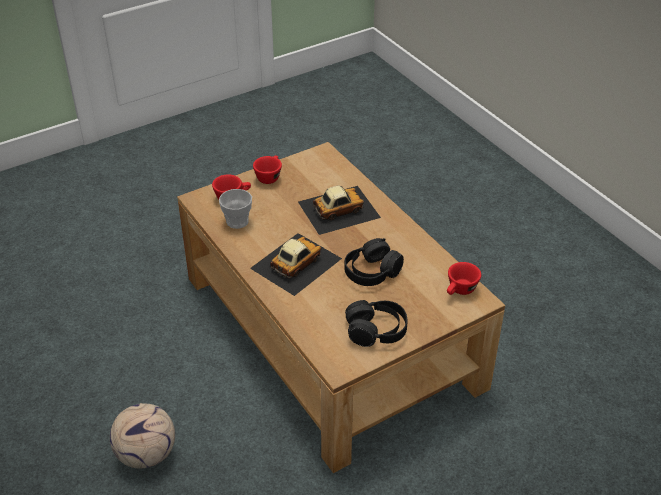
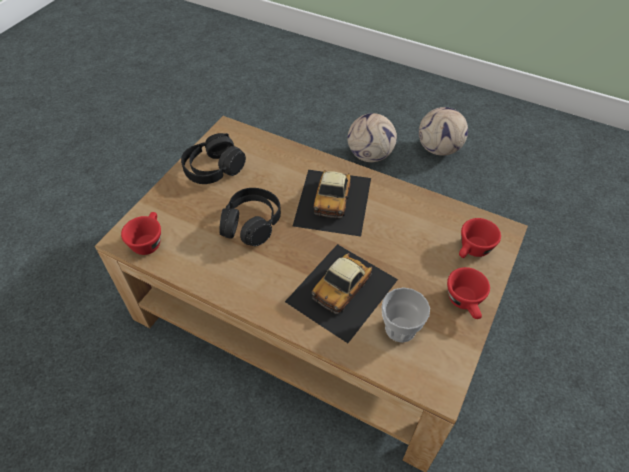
camera: 150 degrees right, 10 degrees up
cup [219,189,252,229] -> cup moved to [382,287,430,343]
none -> football [419,107,468,156]

